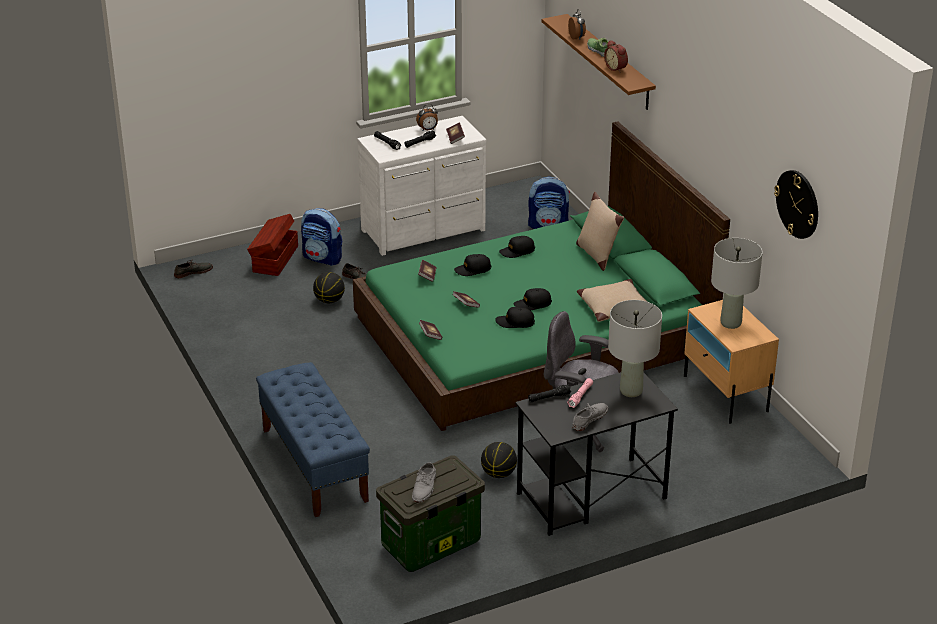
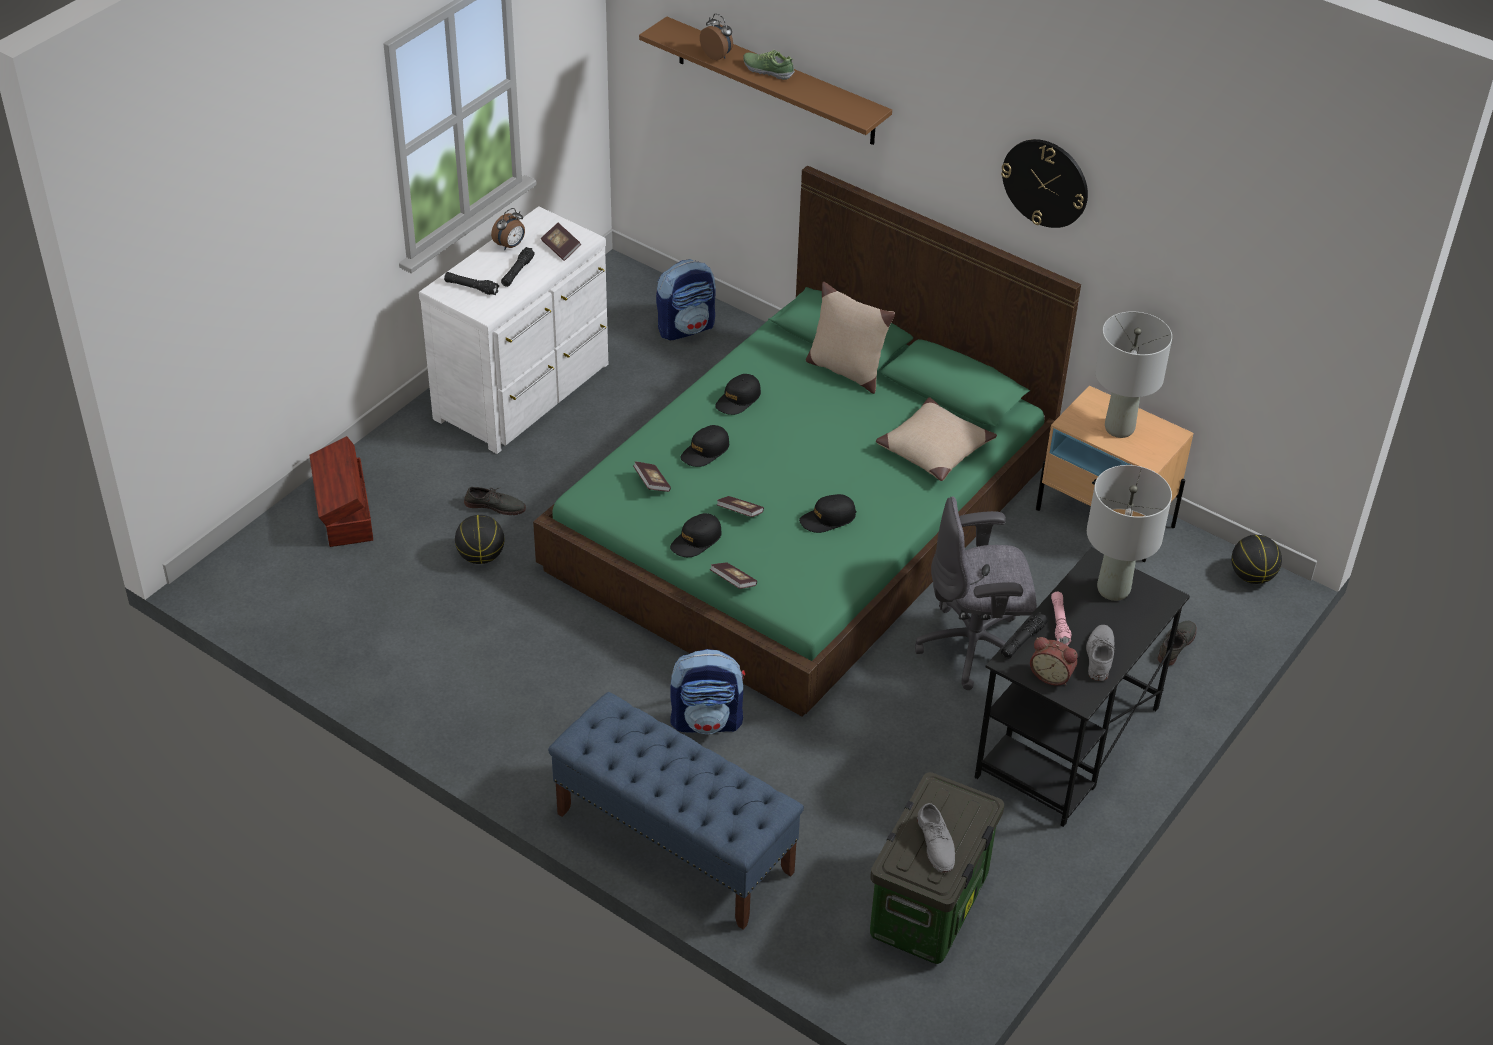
camera: 30 degrees left, 10 degrees up
grey shoe [174,260,213,278] -> grey shoe moved to [1158,621,1197,665]
backpack [301,208,342,266] -> backpack moved to [670,649,745,734]
basketball [481,442,517,478] -> basketball moved to [1231,535,1282,584]
black cap [514,288,552,310] -> black cap moved to [670,513,722,557]
alarm clock [604,40,628,73] -> alarm clock moved to [1030,637,1077,686]
wall clock [774,170,818,239] -> wall clock moved to [1001,139,1088,228]

